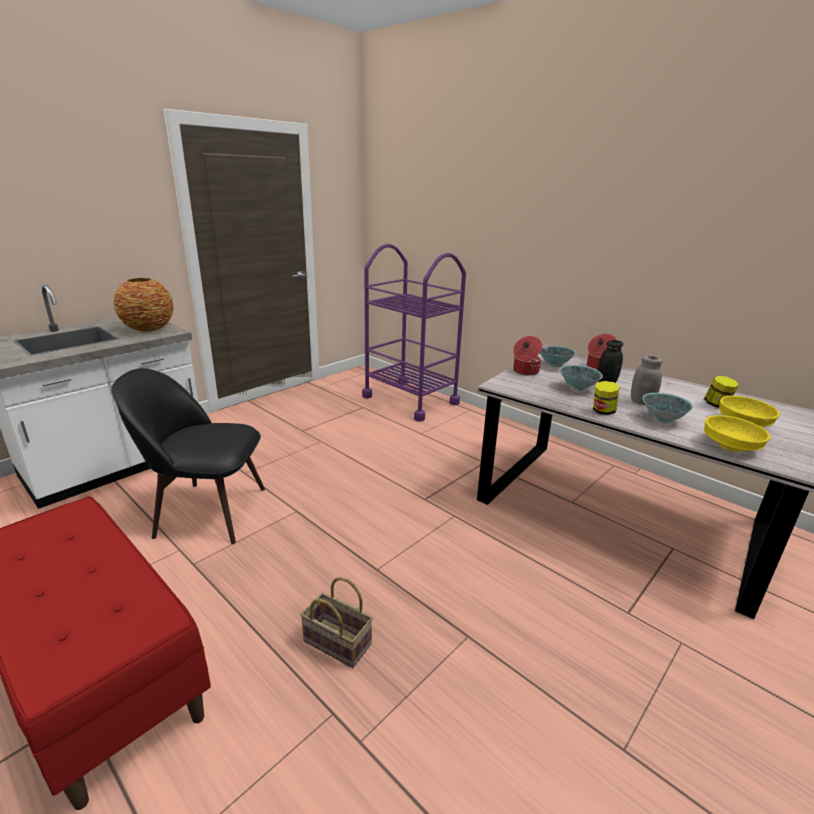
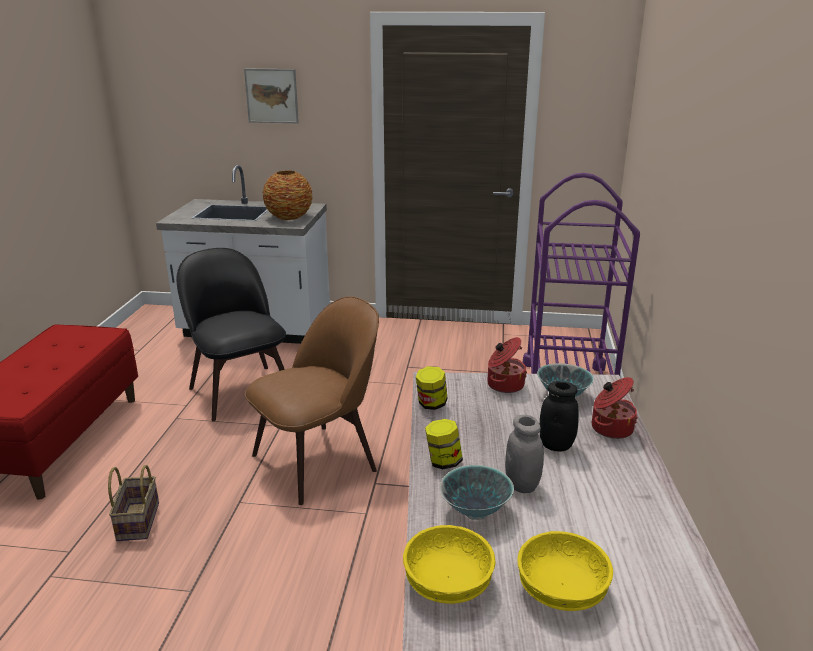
camera: 55 degrees right, 0 degrees up
bowl [559,365,603,391] -> none
jar [704,376,739,408] -> jar moved to [416,366,448,410]
none -> picture [244,68,299,123]
none -> brown chair [245,296,379,505]

